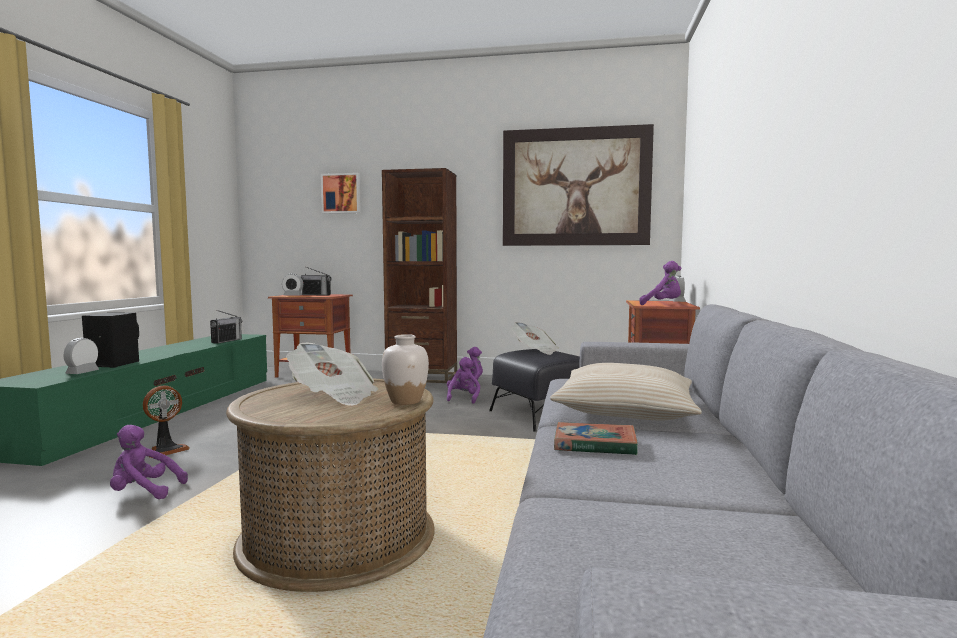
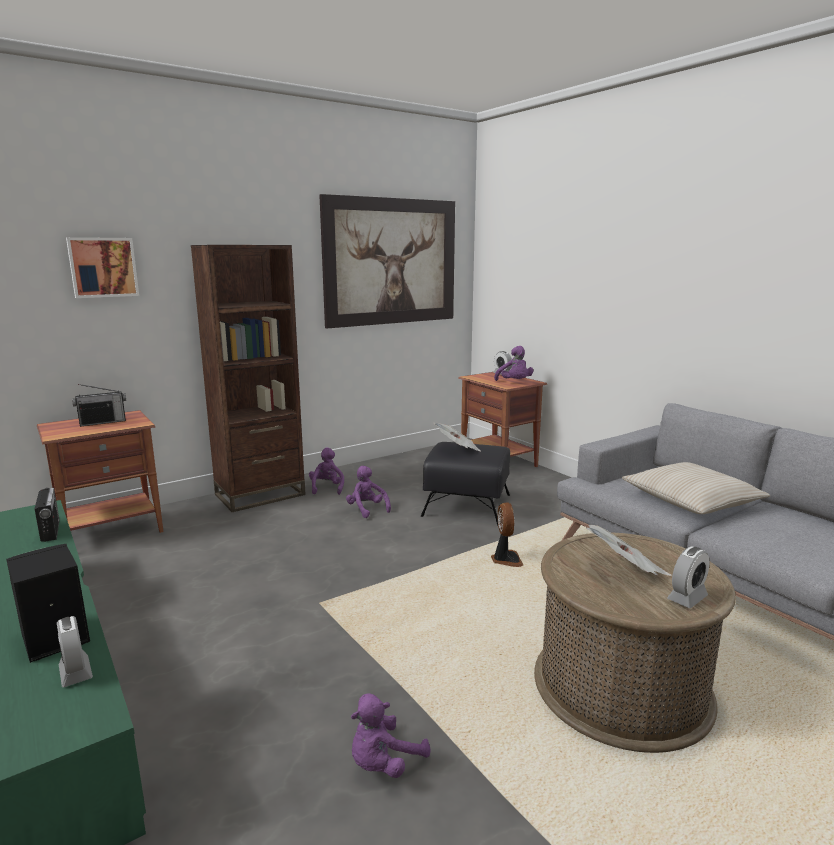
camera: 45 degrees left, 10 degrees up
fan [143,385,190,458] -> fan moved to [491,503,523,567]
alarm clock [282,274,303,296] -> alarm clock moved to [667,546,710,608]
white vase [382,334,429,405] -> none
book [554,422,638,456] -> none
purple plush toy [639,261,681,305] -> purple plush toy turned 90 degrees clockwise [494,346,533,381]

